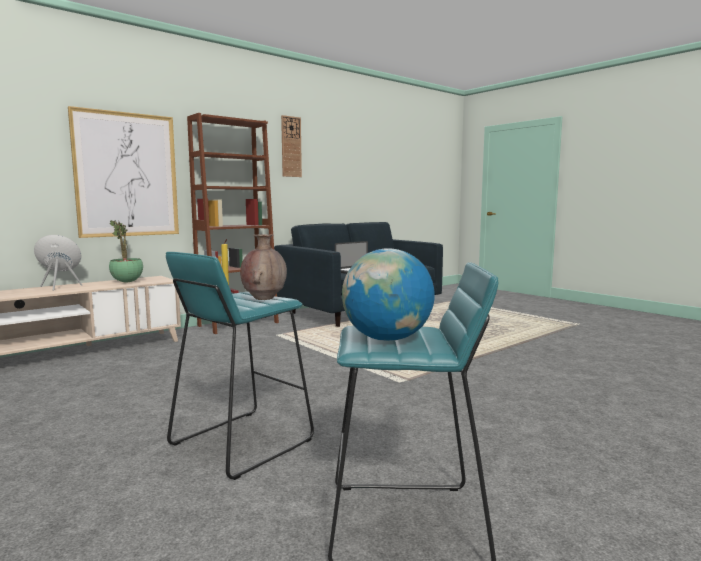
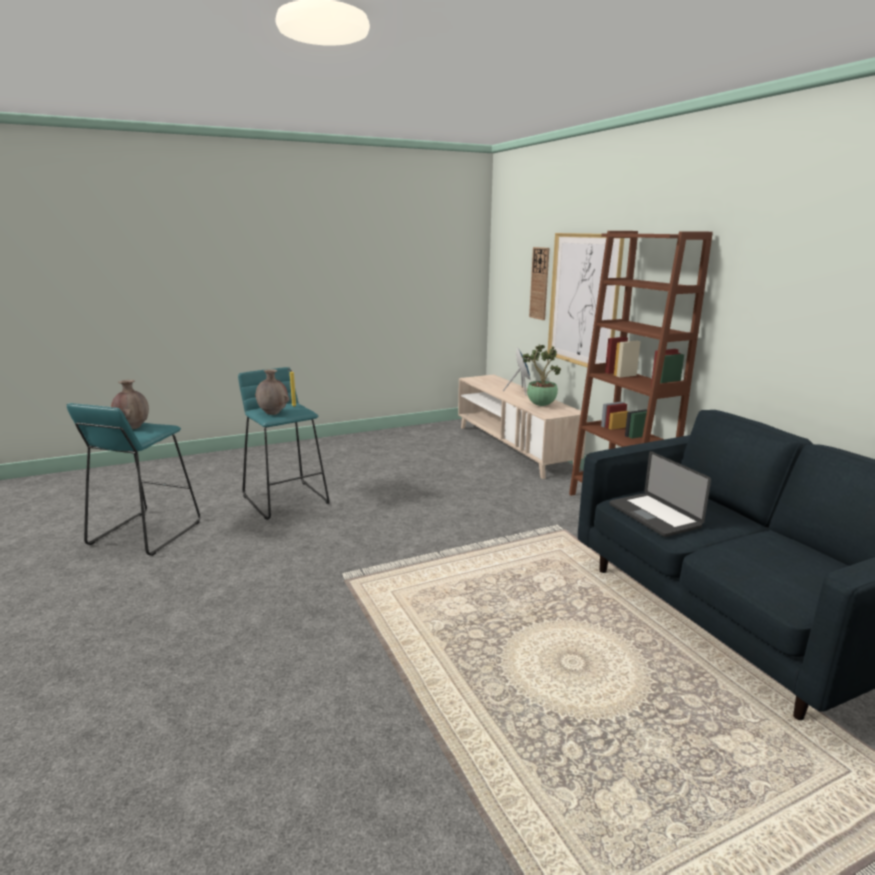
camera: 105 degrees right, 10 degrees up
wall clock [281,115,302,177] -> wall clock moved to [529,247,549,320]
globe [342,249,435,341] -> brown vase [111,380,149,429]

